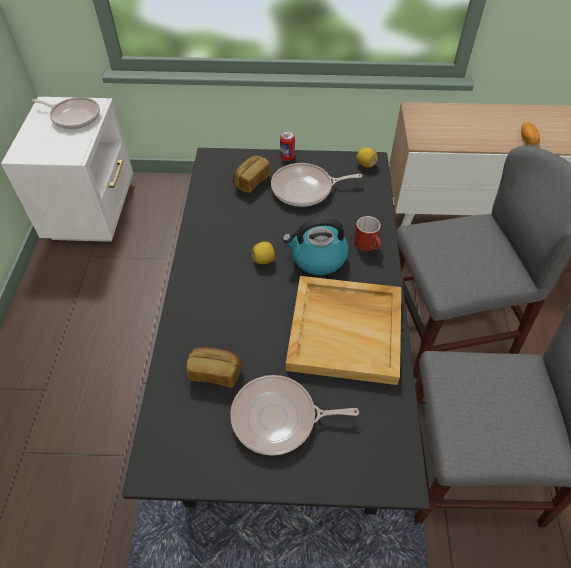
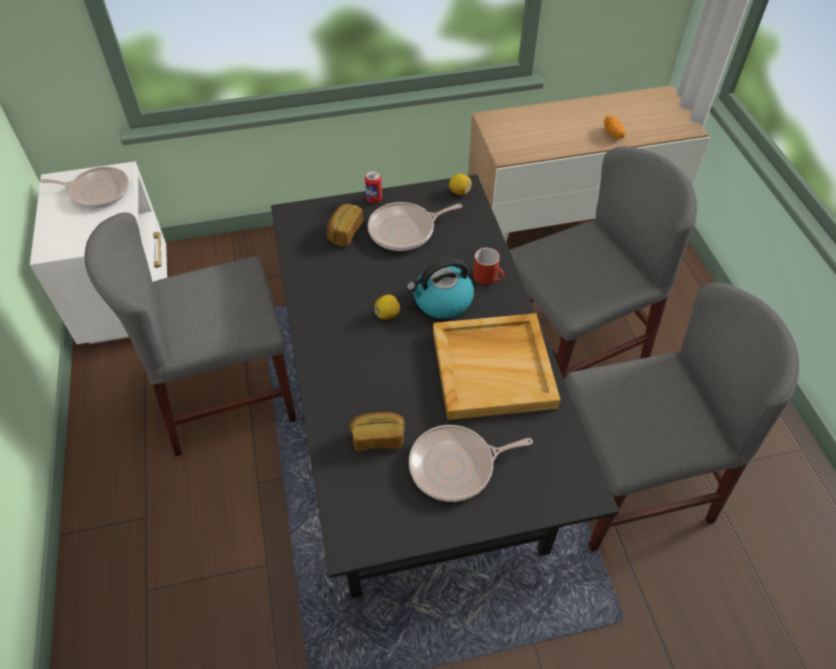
camera: 15 degrees left, 0 degrees up
none -> grey chair [84,213,296,456]

